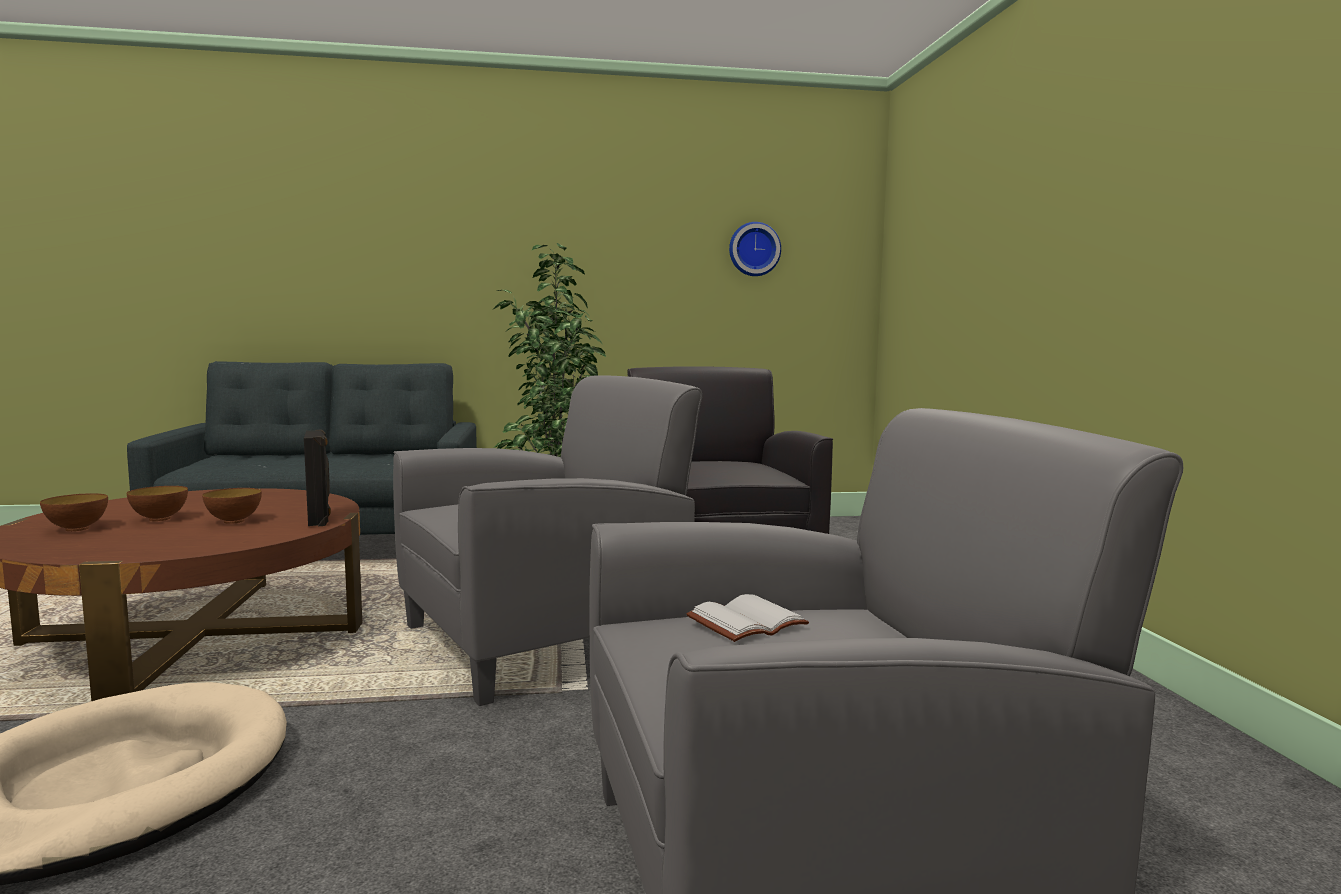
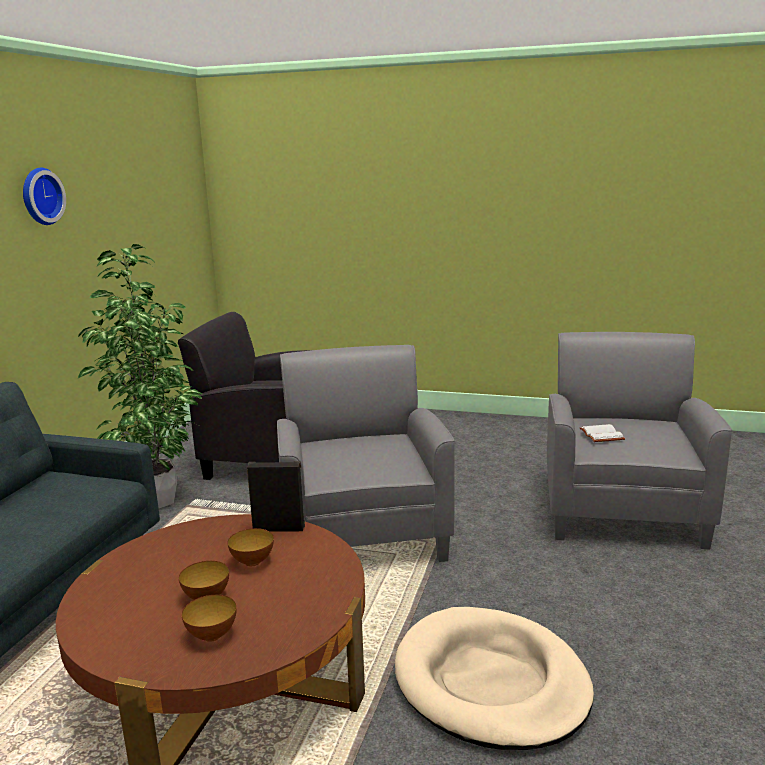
camera: 65 degrees left, 10 degrees up
wall clock [729,222,781,276] -> wall clock moved to [23,168,66,225]

